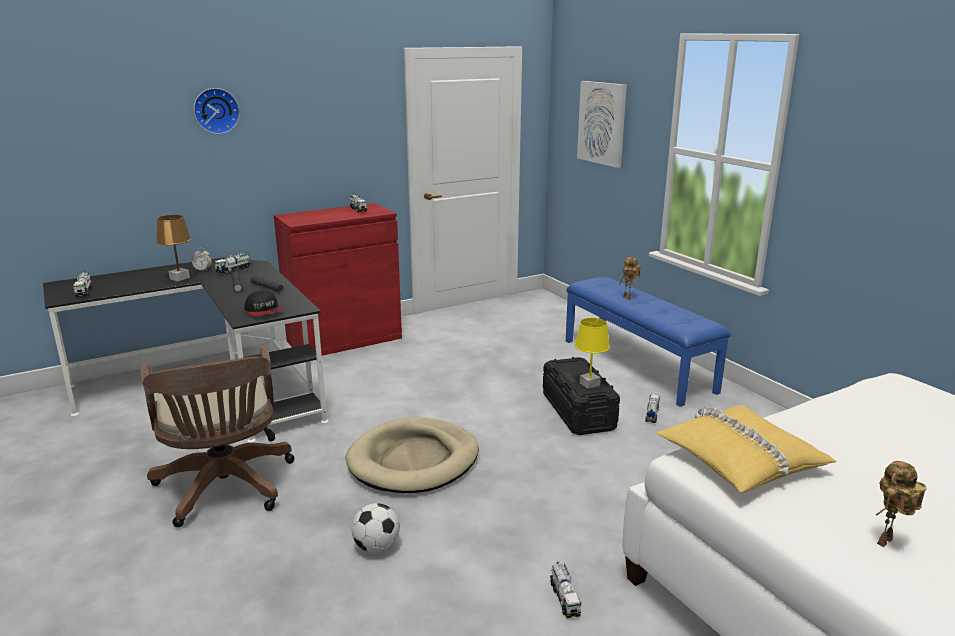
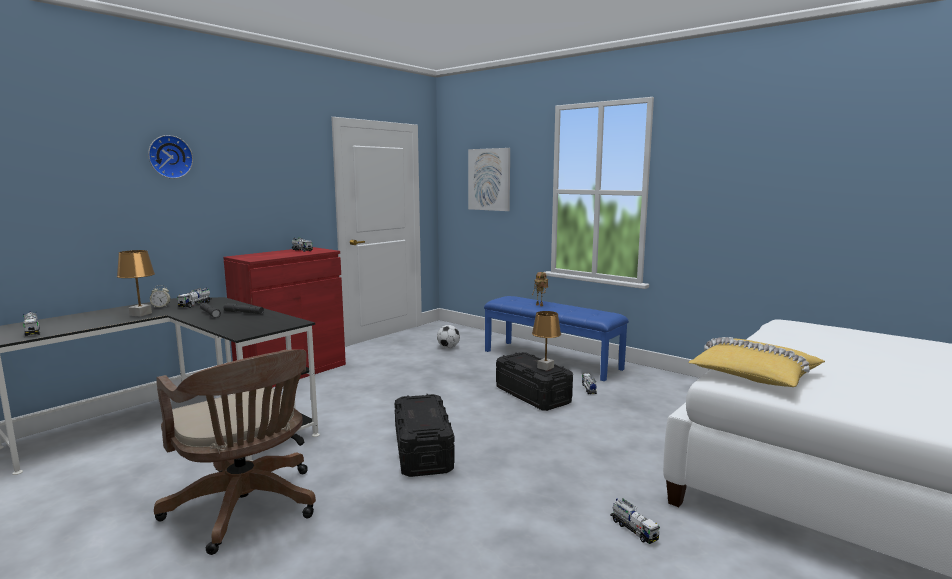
camera: 20 degrees left, 10 degrees down
cap [244,291,283,316] -> none
beige dog bed [346,417,479,493] -> black storage box [395,394,455,477]
football [351,503,400,553] -> football moved to [437,325,460,348]
yellow table lamp [575,318,610,389] -> brown table lamp [532,311,561,371]
toy robot [876,461,927,547] -> none

